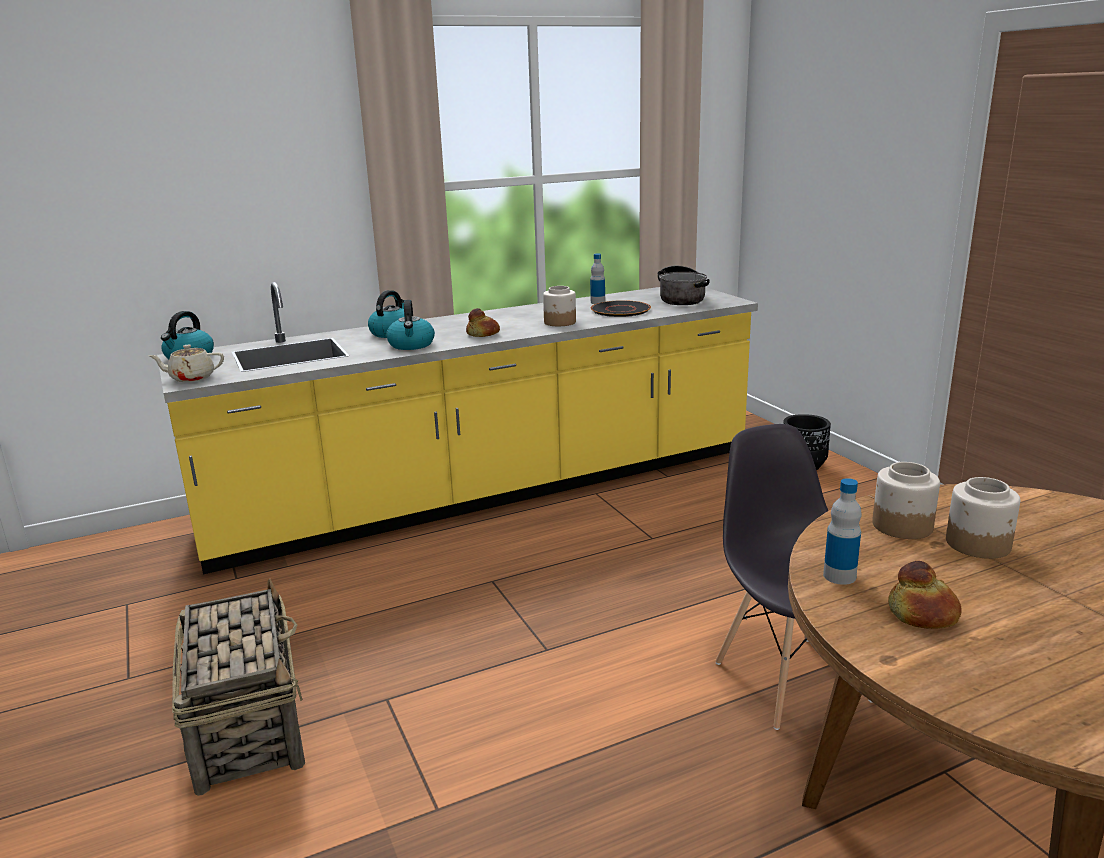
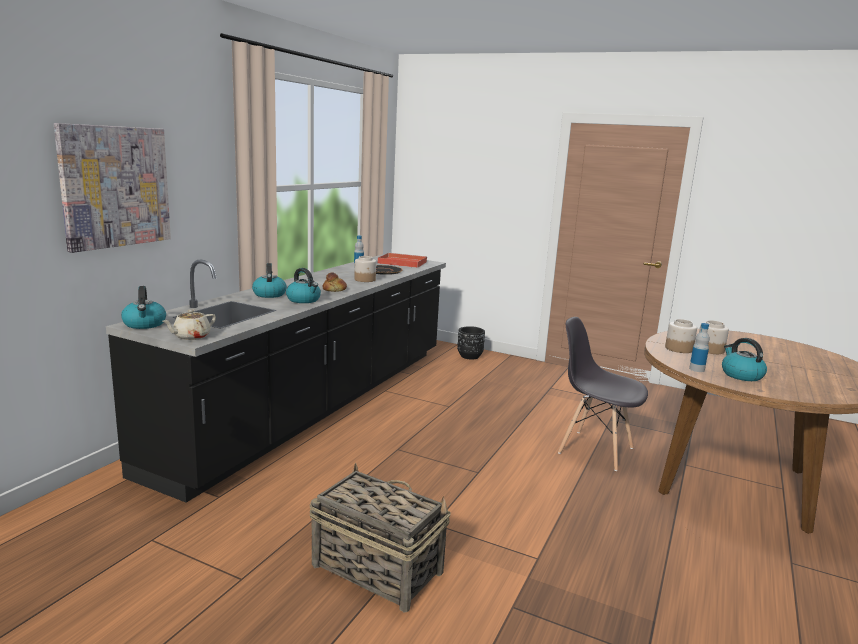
camera: 40 degrees left, 5 degrees down
yellow counter [157,282,758,575] -> black counter [106,254,446,503]
cooking pot [658,266,710,305] -> red tray [378,253,427,268]
bread [888,561,961,629] -> kettle [722,338,767,381]
none -> picture [54,123,171,253]

